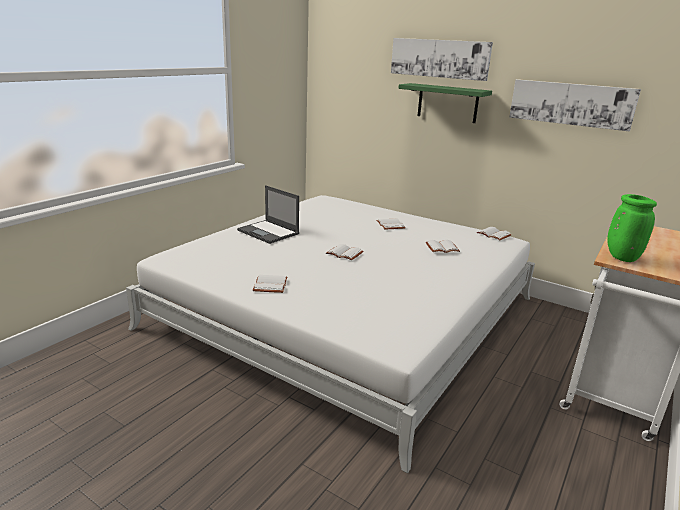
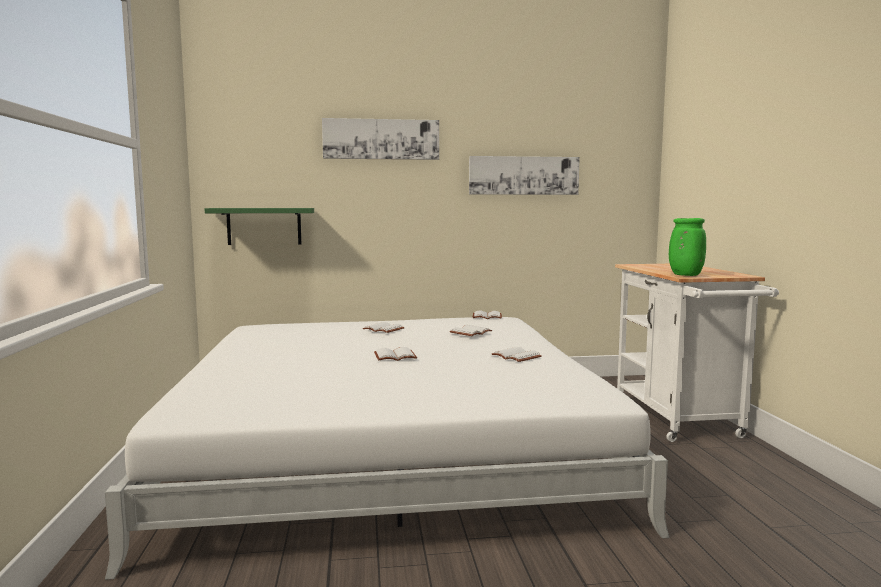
camera: 40 degrees left, 15 degrees down
laptop [237,185,299,244] -> none
white book [253,275,287,293] -> white book moved to [492,347,542,362]
green shelf [398,83,492,123] -> green shelf moved to [205,208,314,245]

